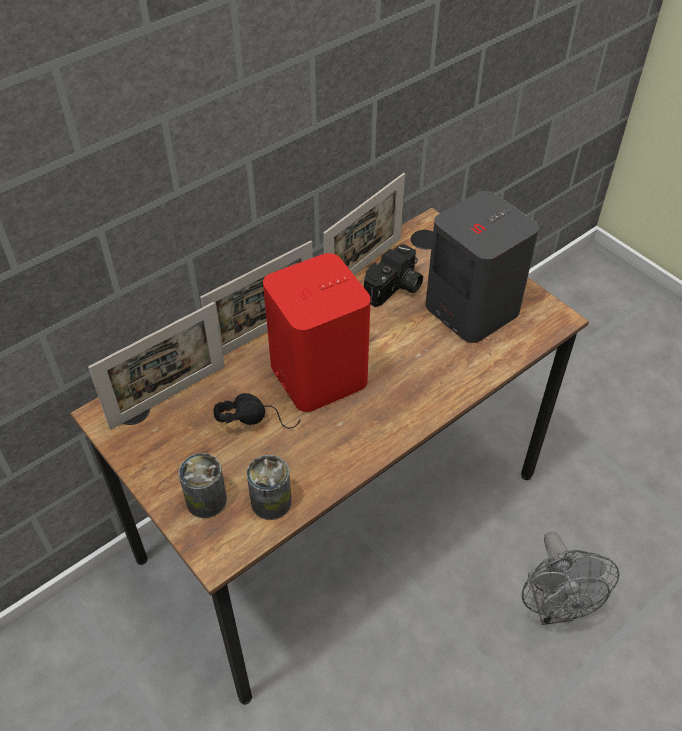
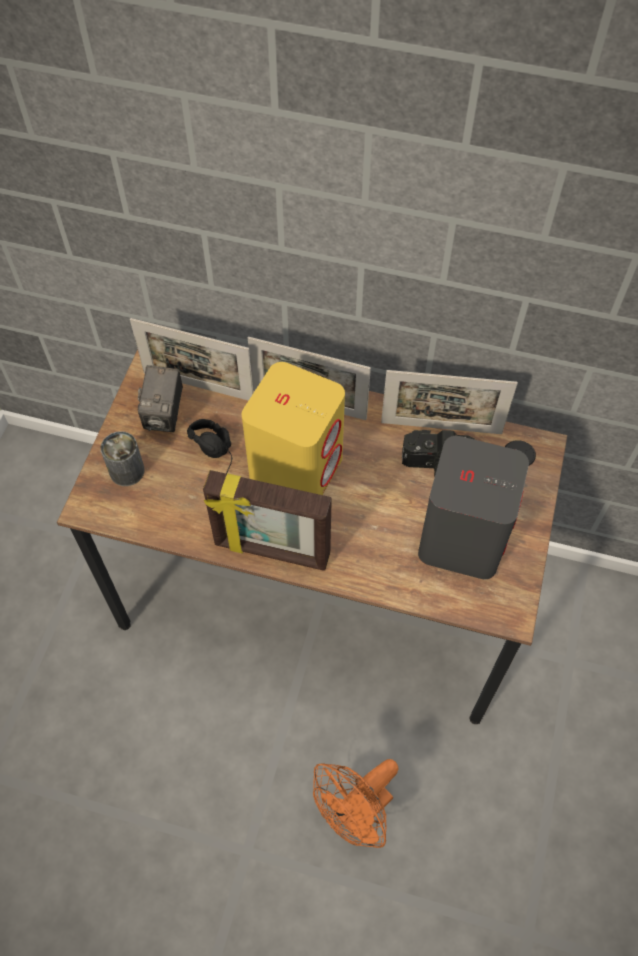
camera: 55 degrees right, 10 degrees up
can [247,455,292,520] -> none
red speaker [263,253,371,412] -> yellow speaker [242,362,345,495]
grey fan [522,531,620,625] -> orange fan [313,759,399,848]
none -> camera [138,365,183,432]
none -> picture frame [203,470,332,571]

